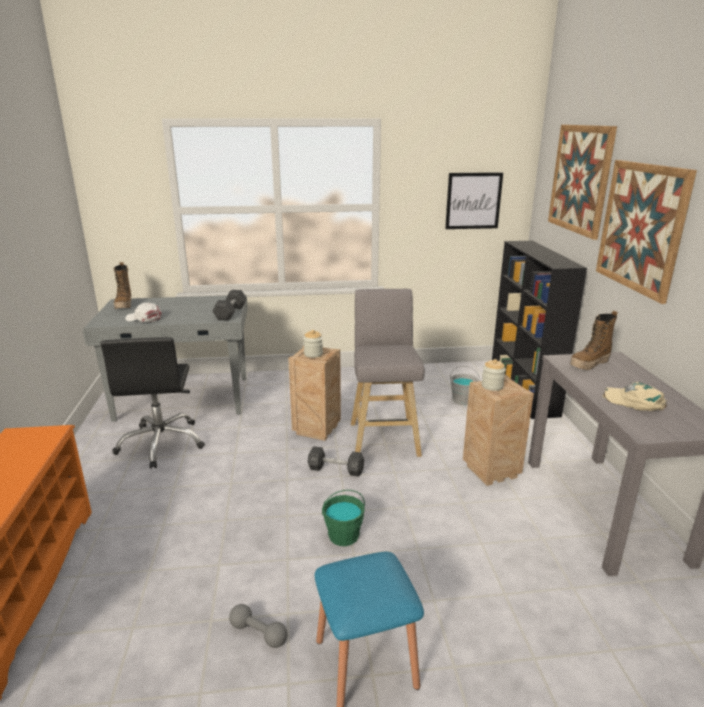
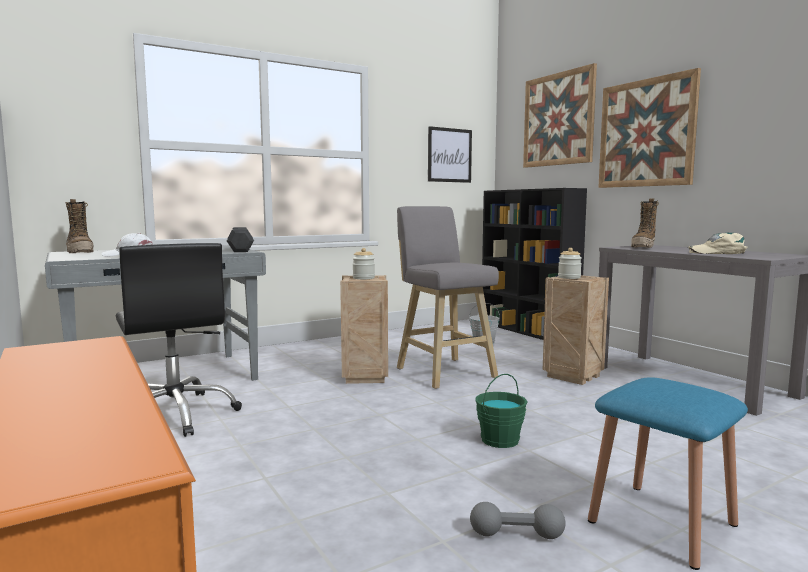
camera: 25 degrees left, 15 degrees down
black dumbbell [308,446,364,477] -> none

